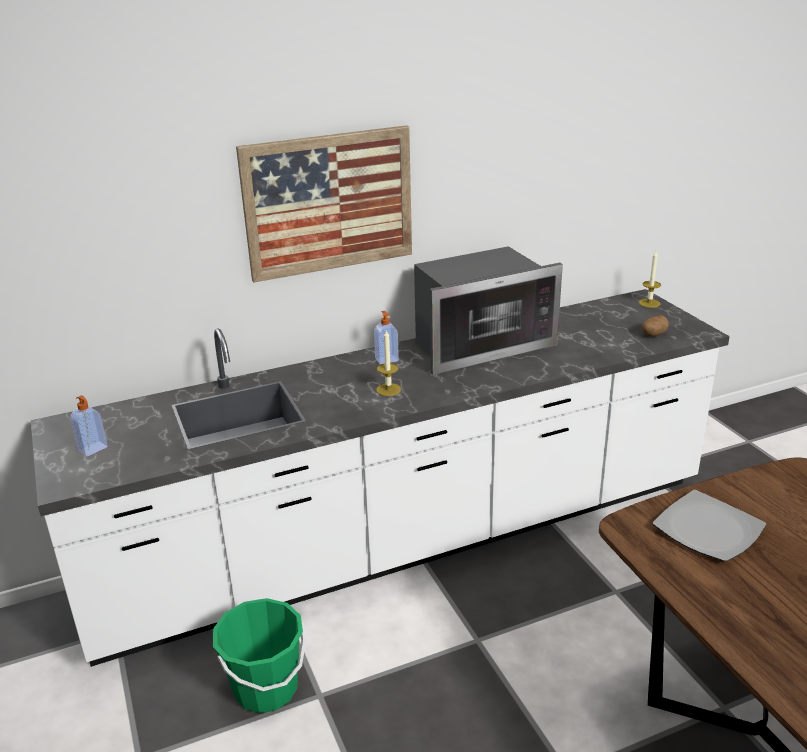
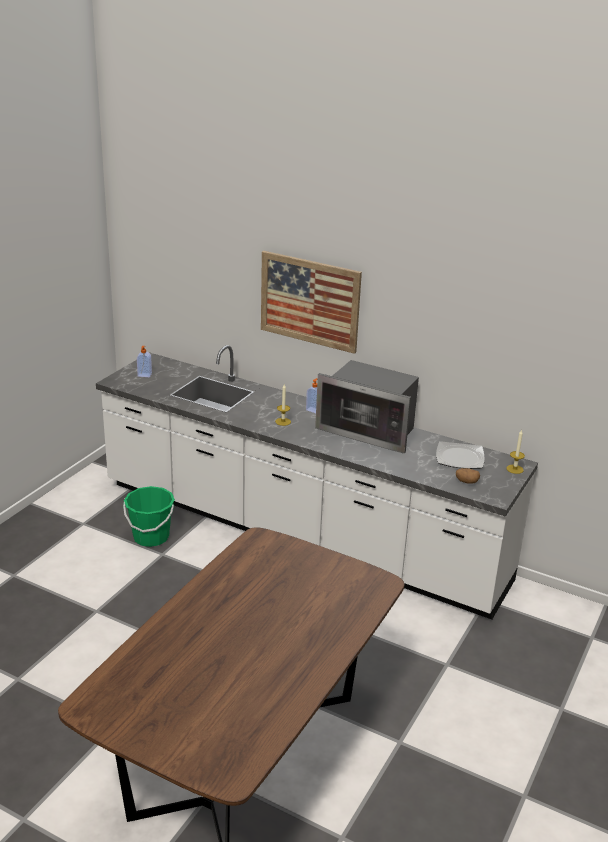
camera: 50 degrees right, 0 degrees up
plate [653,490,766,562] -> plate moved to [436,441,484,469]

